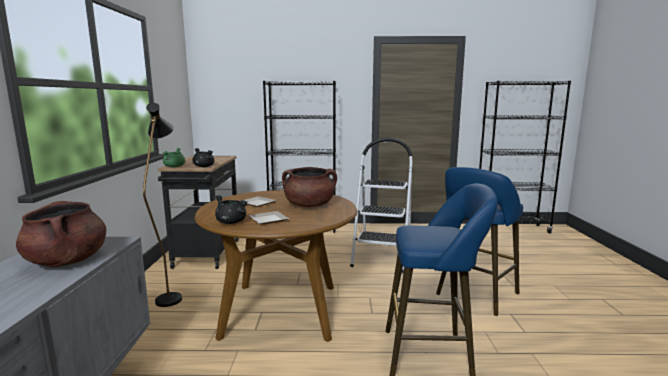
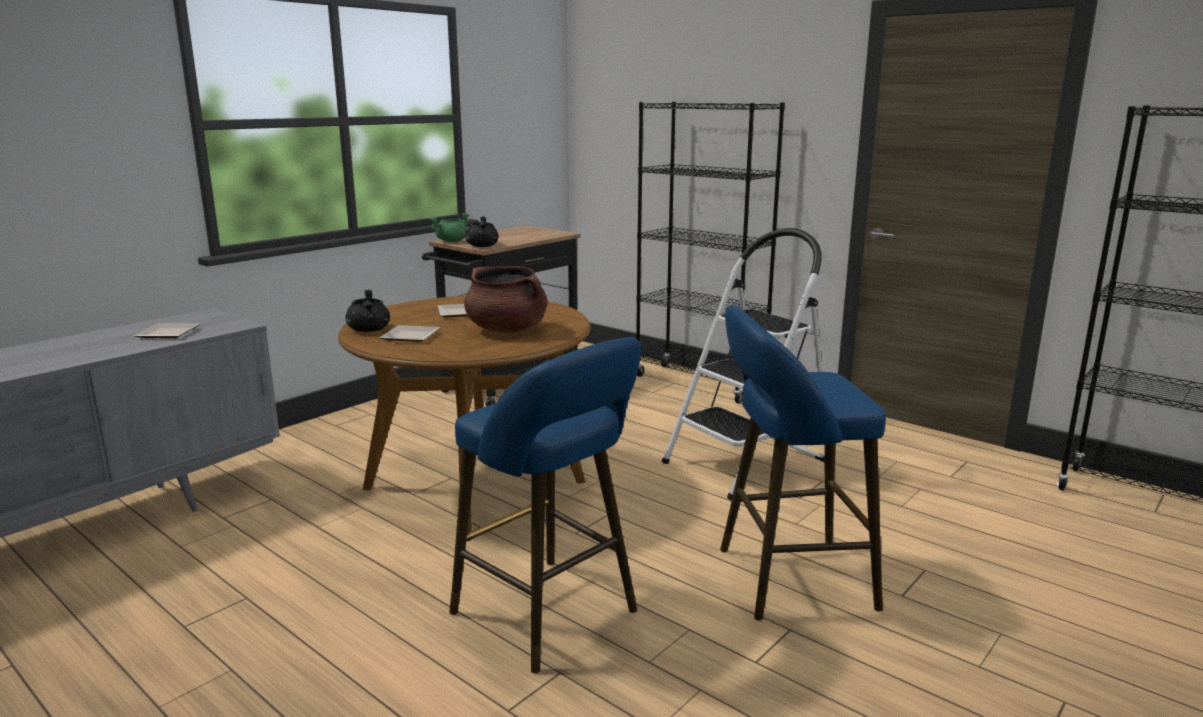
camera: 40 degrees right, 5 degrees up
brown cooking pot [16,201,106,267] -> plate [133,323,201,338]
black floor lamp [143,103,182,307] -> none

